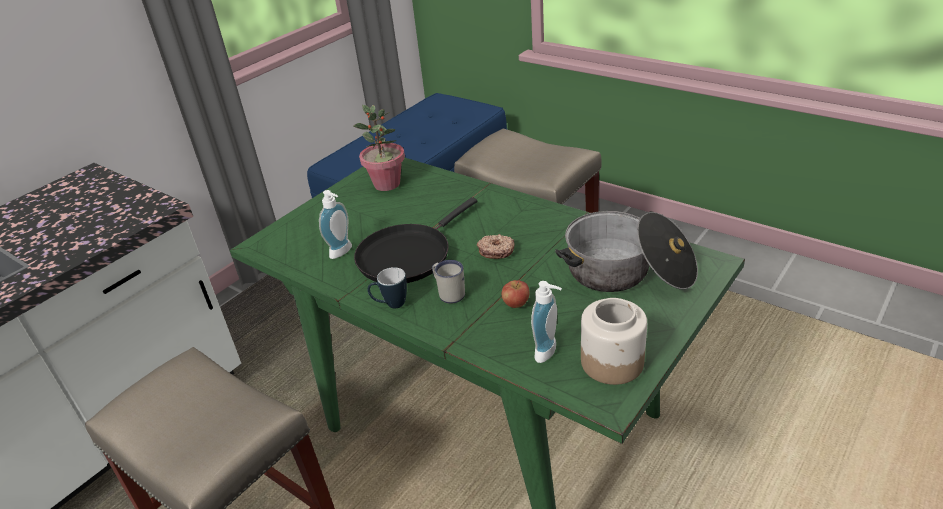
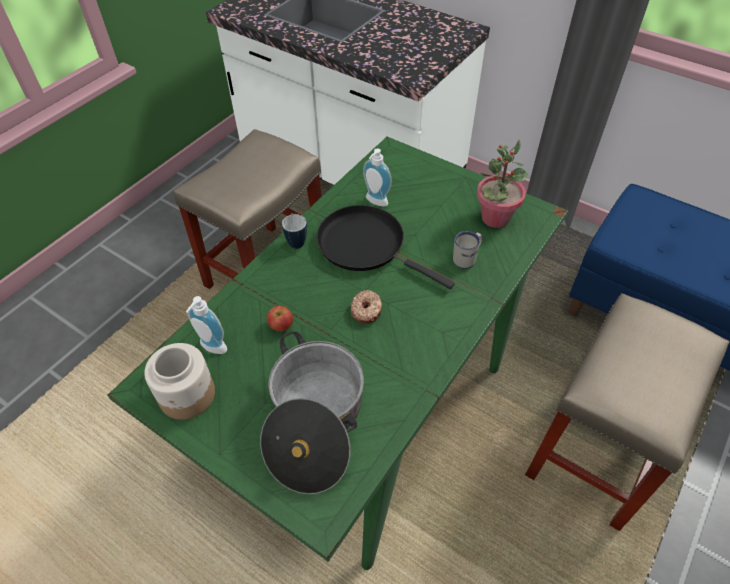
camera: 85 degrees right, 15 degrees up
white mug [432,260,465,304] -> white mug moved to [453,231,483,269]

